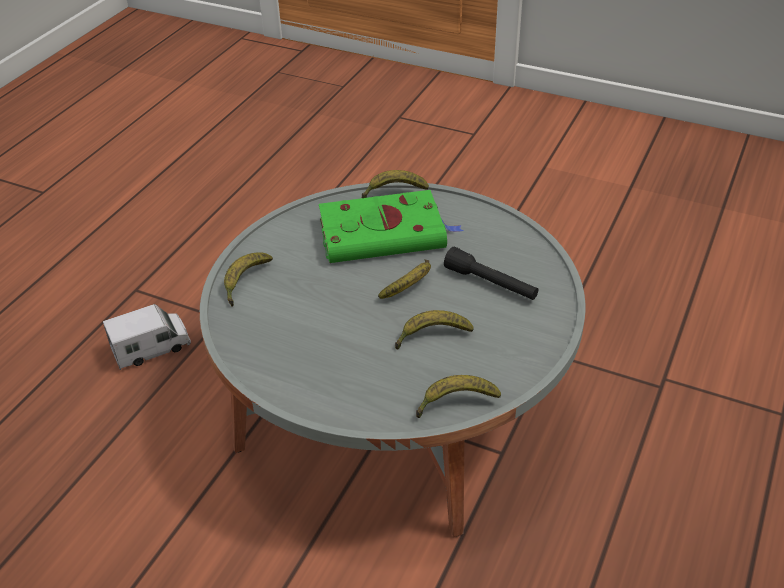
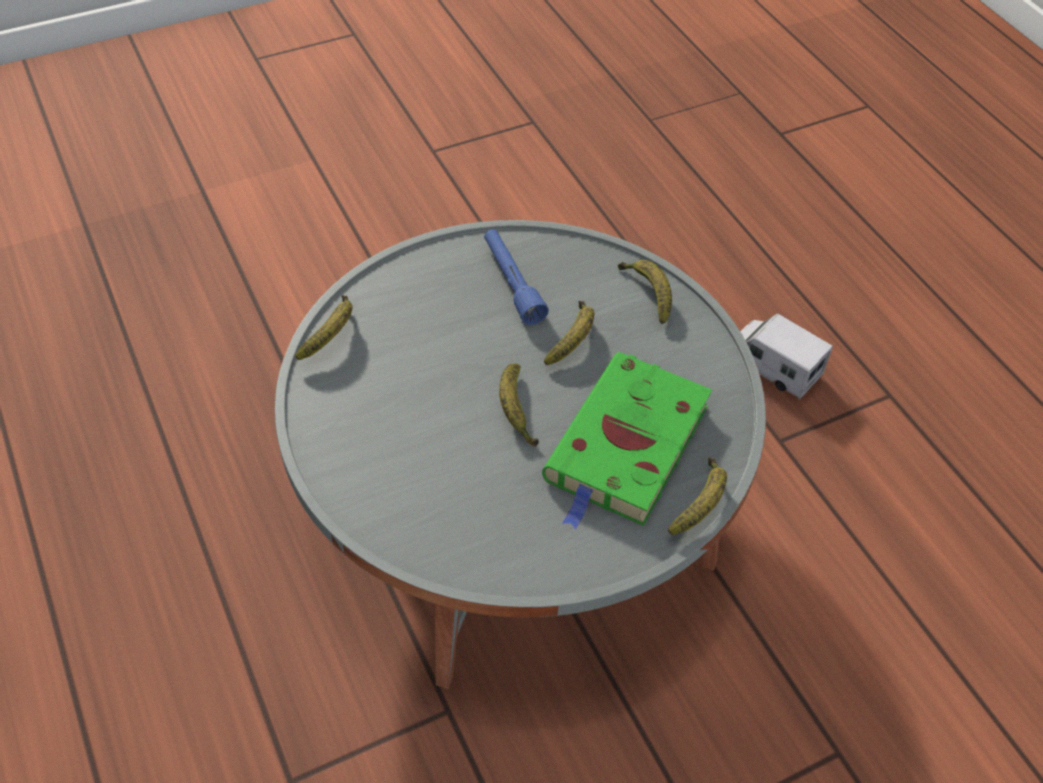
camera: 125 degrees right, 10 degrees up
toy truck [103,304,191,370] -> toy truck turned 120 degrees clockwise [740,314,833,400]
banana [395,310,474,349] -> banana moved to [544,301,595,365]
black flashlight [444,247,538,300] -> none
none -> blue flashlight [484,229,549,325]

